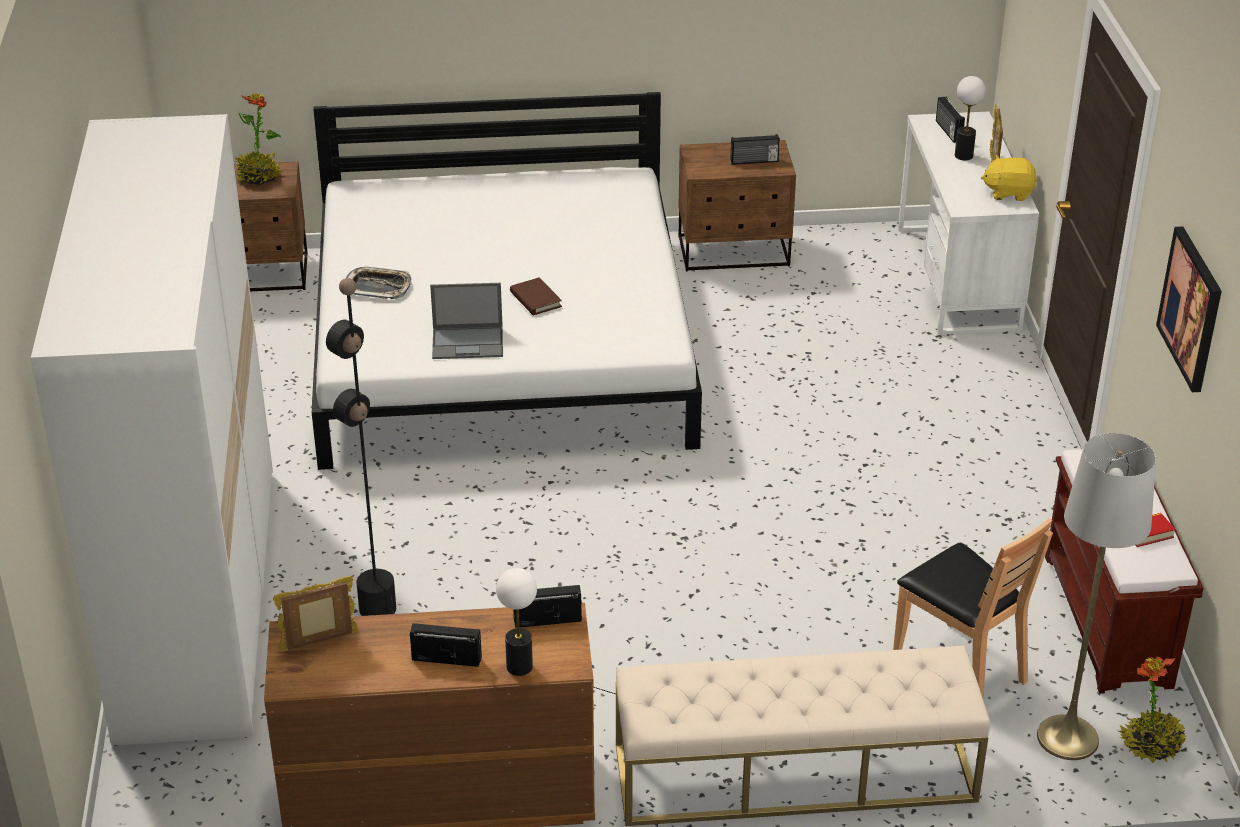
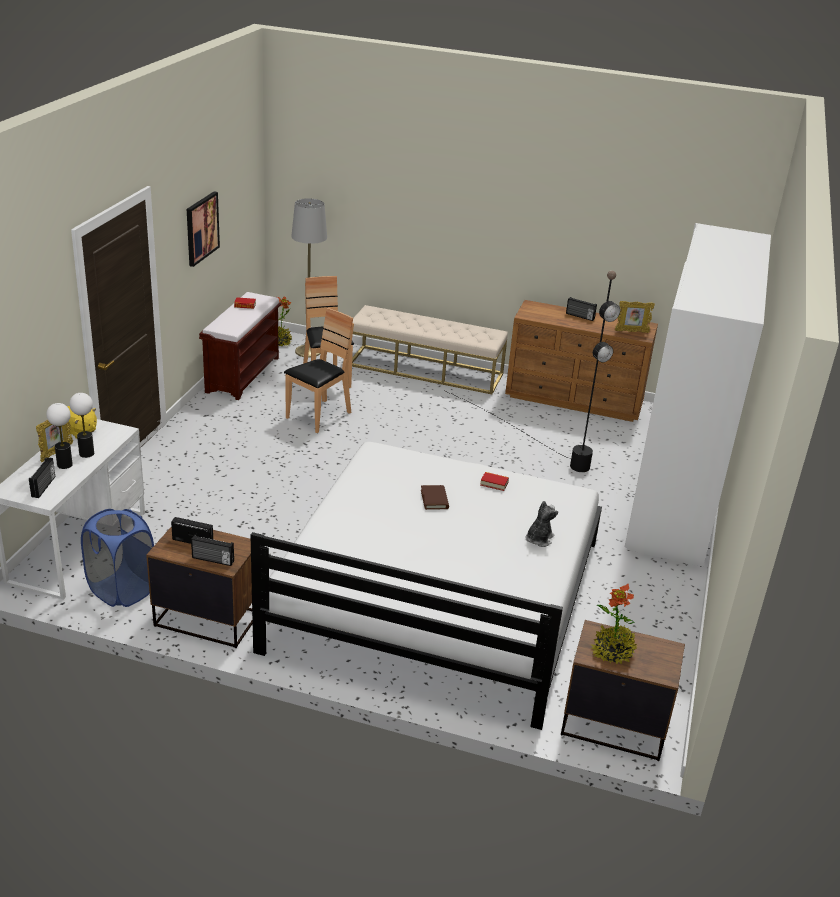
camera: 160 degrees left, 5 degrees down
tray [346,267,412,299] -> plush toy [525,501,558,547]
laptop [430,283,503,359] -> book [480,472,509,491]
table lamp [496,568,537,676] -> table lamp moved to [69,393,94,458]
radio [513,585,582,628] -> radio moved to [191,535,234,566]
none -> blue laundry basket [81,509,154,607]
none -> brown chair [284,308,354,433]

